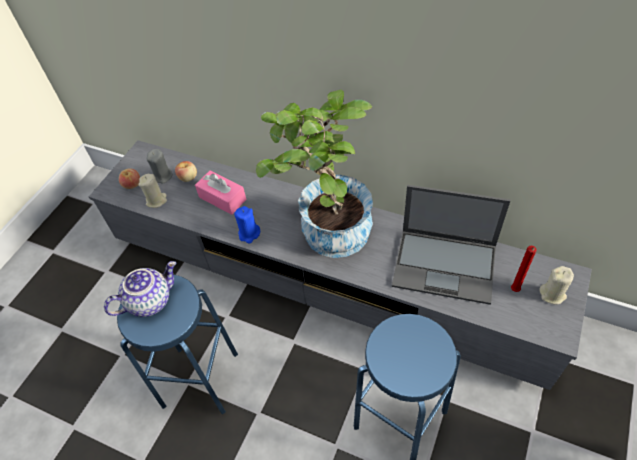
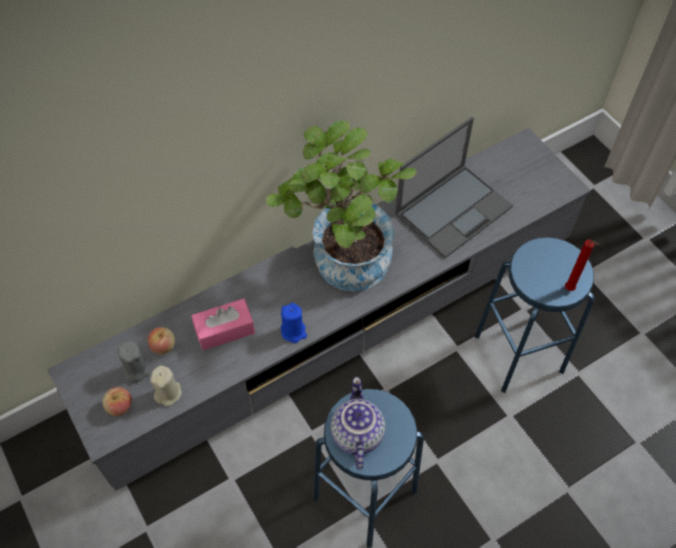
camera: 60 degrees left, 5 degrees up
red candle [511,246,537,292] -> red candle moved to [565,240,599,291]
beige candle [539,266,574,304] -> none

